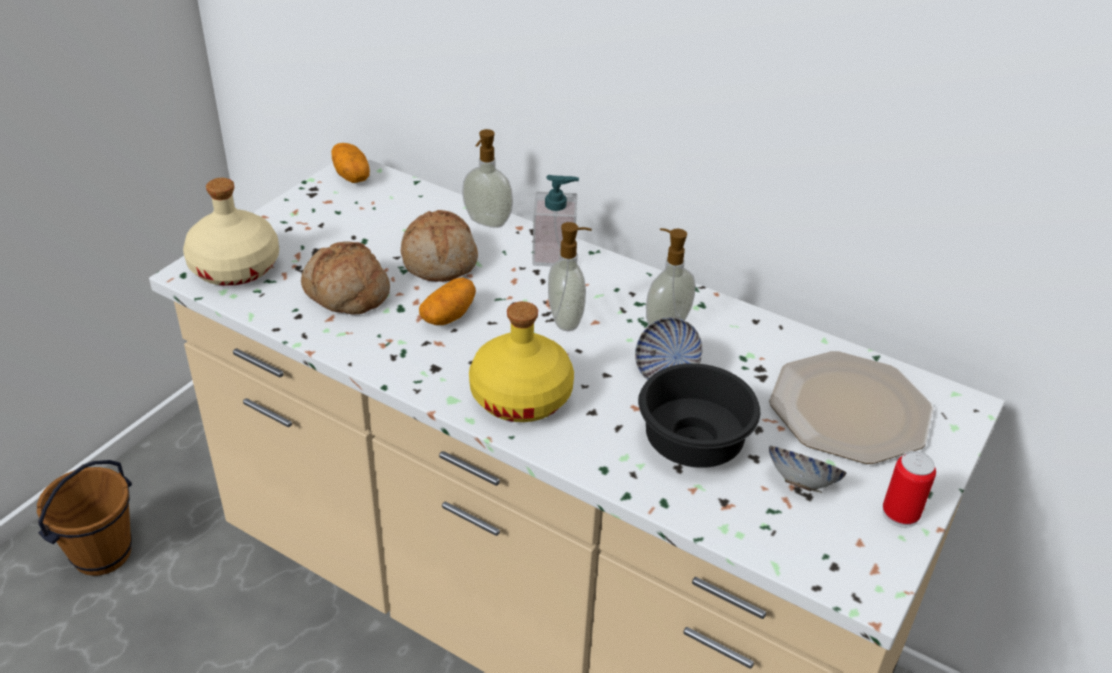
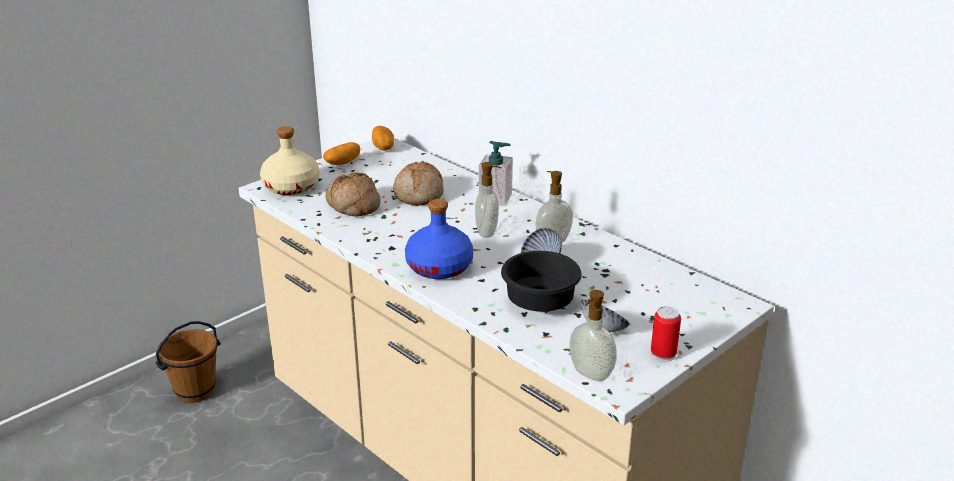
camera: 15 degrees right, 10 degrees down
potato [419,277,476,325] -> potato moved to [323,142,360,165]
soap dispenser [462,129,513,228] -> soap dispenser moved to [569,290,617,381]
yellow bottle [469,301,574,422] -> blue bottle [405,199,473,279]
plate [769,351,933,464] -> none

